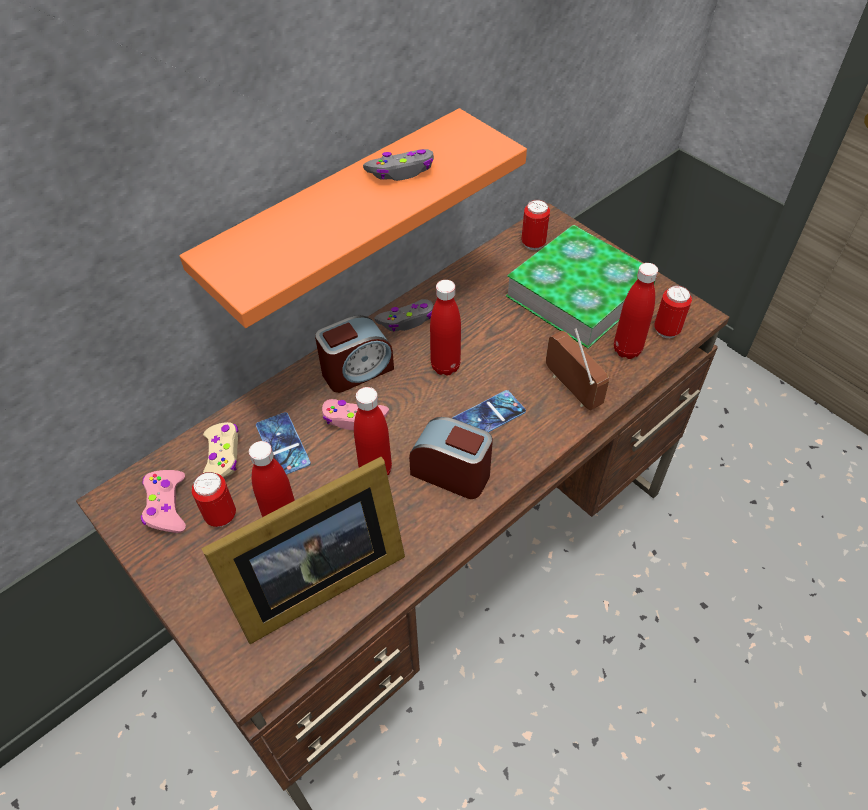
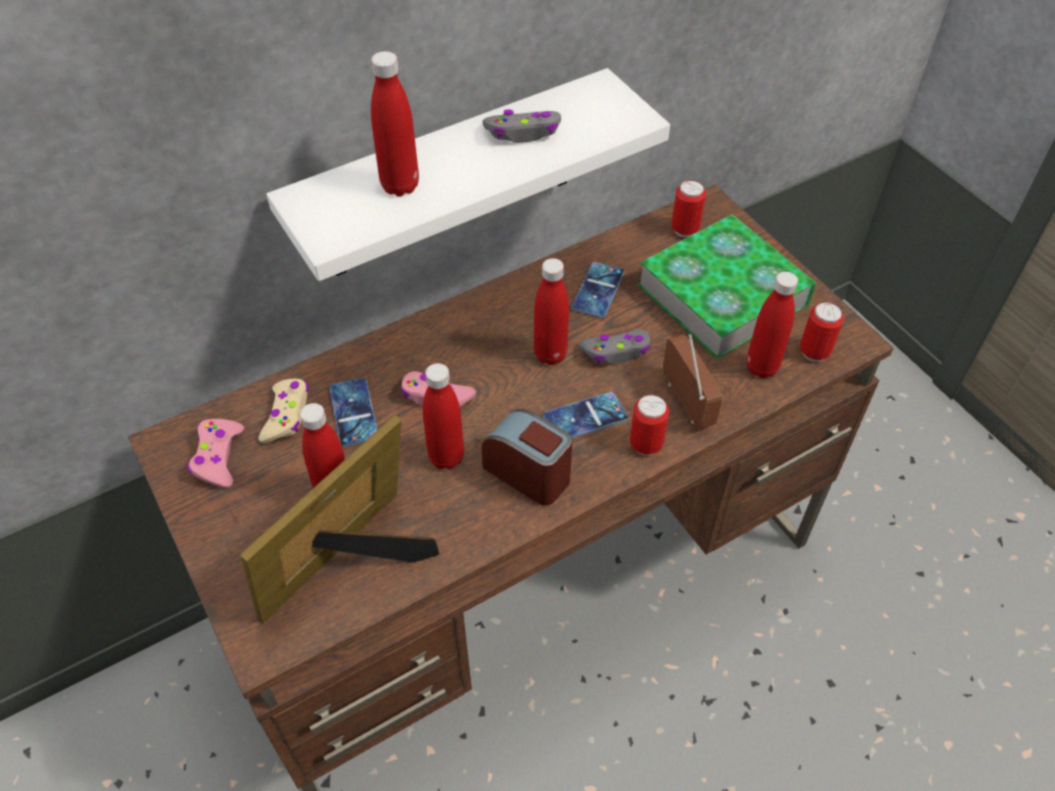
camera: 10 degrees right, 0 degrees up
orange shelf [179,108,527,328] -> white shelf [266,68,670,281]
can [192,472,236,527] -> can moved to [630,394,669,456]
picture frame [201,457,405,644] -> picture frame turned 150 degrees clockwise [240,416,439,624]
alarm clock [315,315,394,393] -> none
grey game controller [374,299,433,331] -> grey game controller moved to [579,329,650,364]
none -> red bottle [371,51,419,196]
none -> phone [572,262,624,318]

